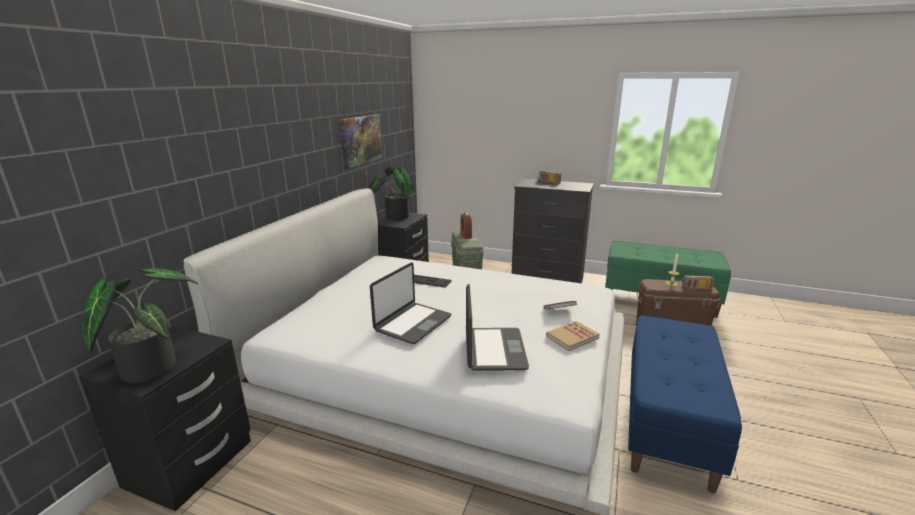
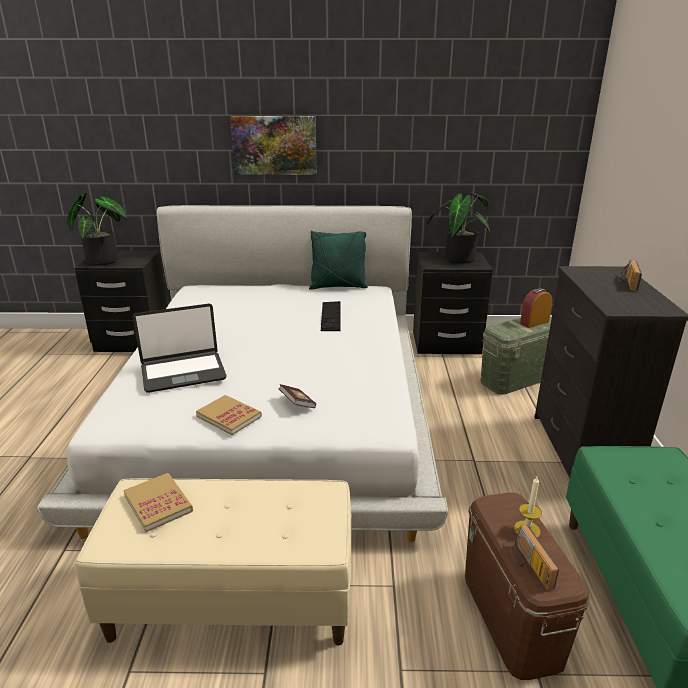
camera: 70 degrees right, 5 degrees up
picture [339,114,382,169] -> picture moved to [230,116,317,175]
laptop [370,263,451,344] -> none
blue bench [628,315,742,493] -> beige bench [76,478,351,645]
none -> book [124,473,193,532]
none -> green pillow [309,231,368,290]

